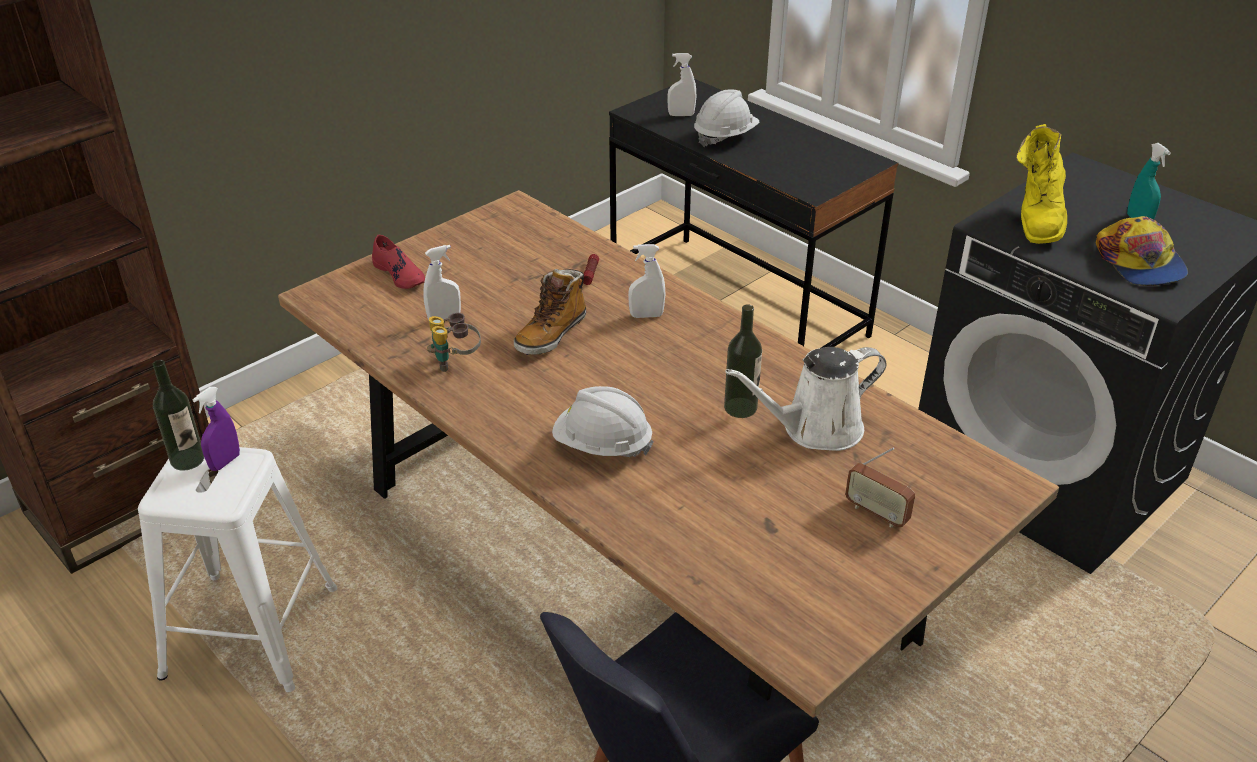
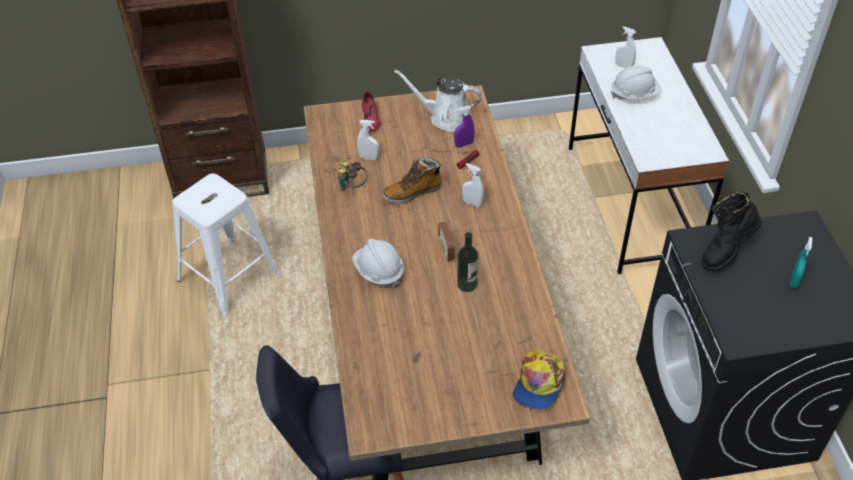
camera: 35 degrees right, 10 degrees up
bottle [152,360,204,471] -> none
purple spray bottle [192,387,240,471] -> purple spray bottle moved to [454,106,474,147]
black desk [609,79,898,348] -> white desk [569,37,729,274]
white watering can [726,347,887,451] -> white watering can moved to [394,70,482,132]
radio [845,448,915,528] -> radio moved to [438,220,455,261]
yellow boot [1016,124,1067,244] -> black boot [701,191,762,272]
cap [1096,216,1188,286] -> cap moved to [513,350,565,410]

